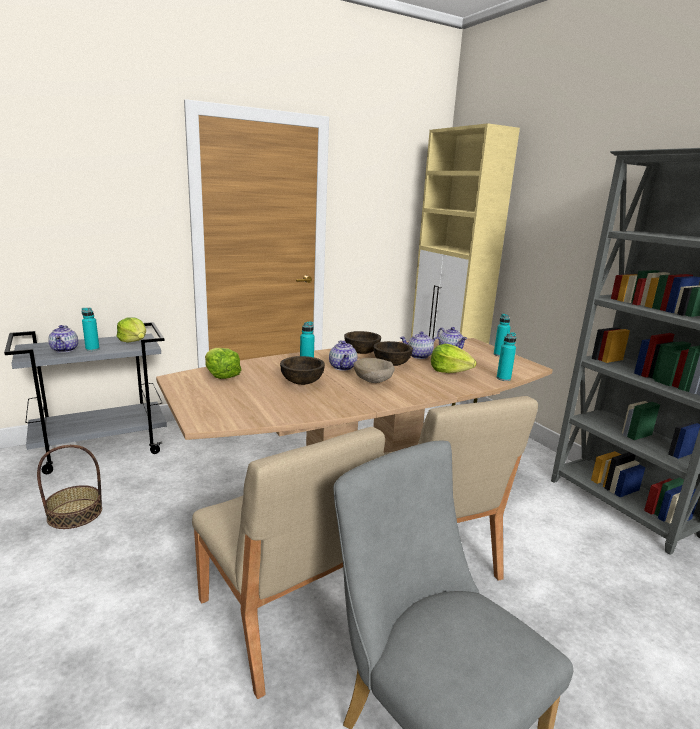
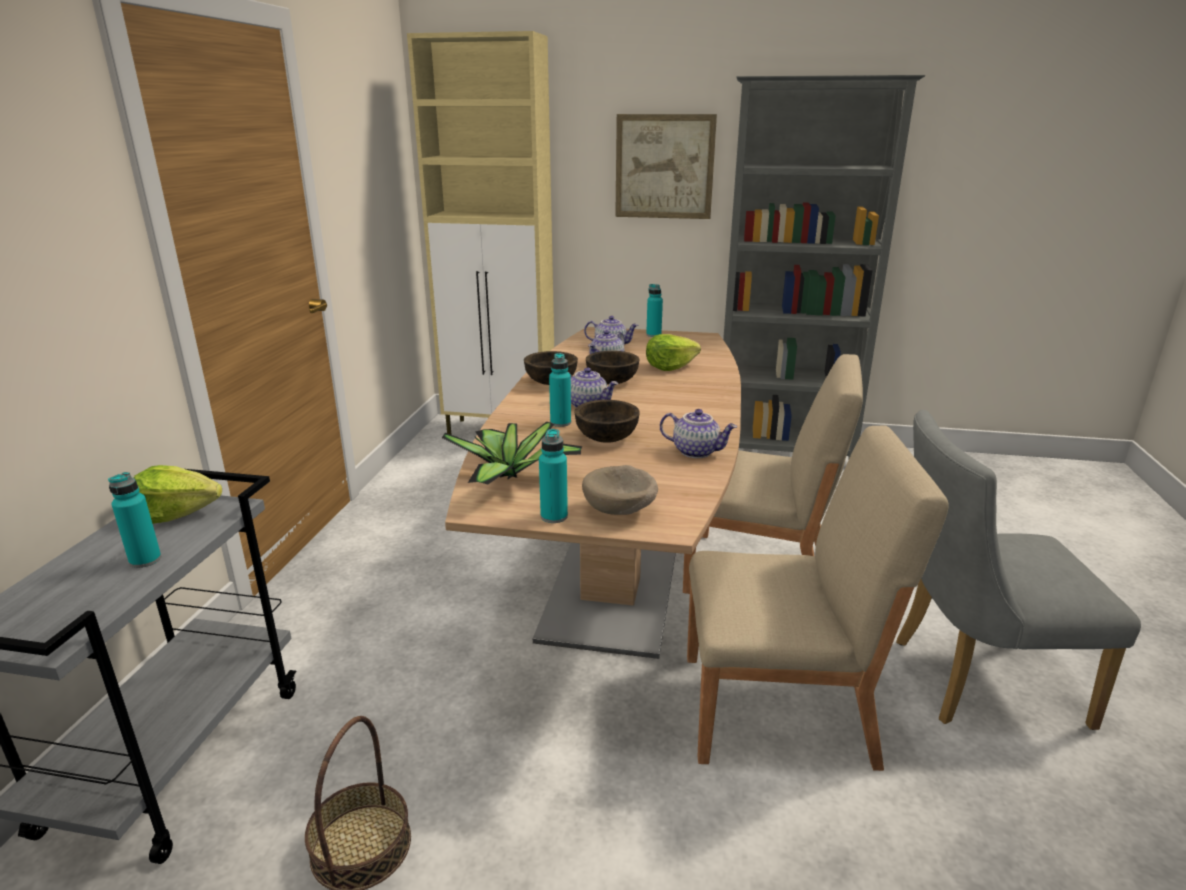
camera: 50 degrees left, 5 degrees up
teapot [48,325,78,353] -> teapot moved to [660,409,737,458]
lettuce [205,348,242,379] -> potted plant [442,421,583,484]
beige bowl [354,358,395,383] -> beige bowl moved to [582,465,658,515]
turquoise bottle [497,332,516,381] -> turquoise bottle moved to [539,429,568,523]
none -> picture [615,114,717,219]

